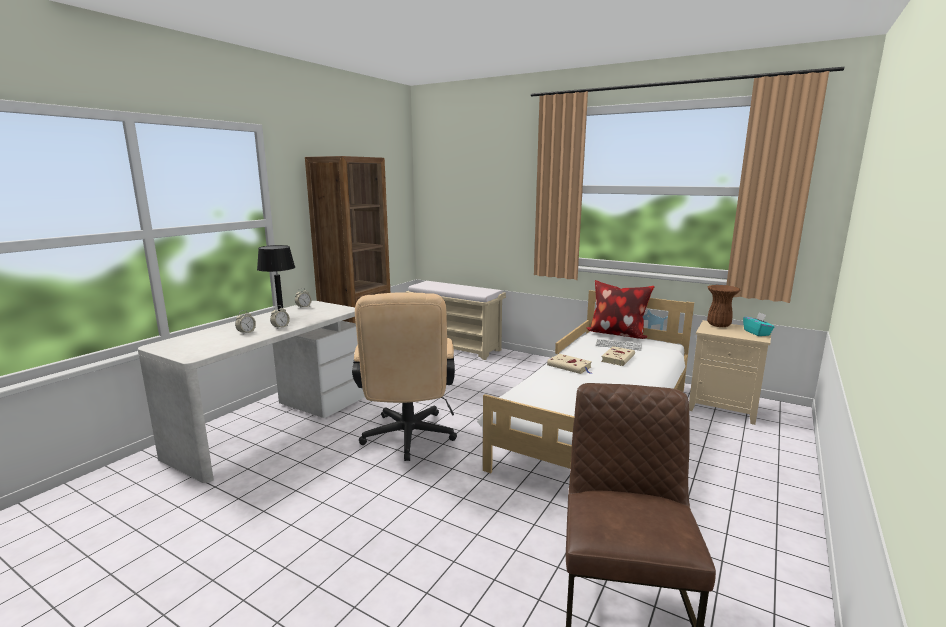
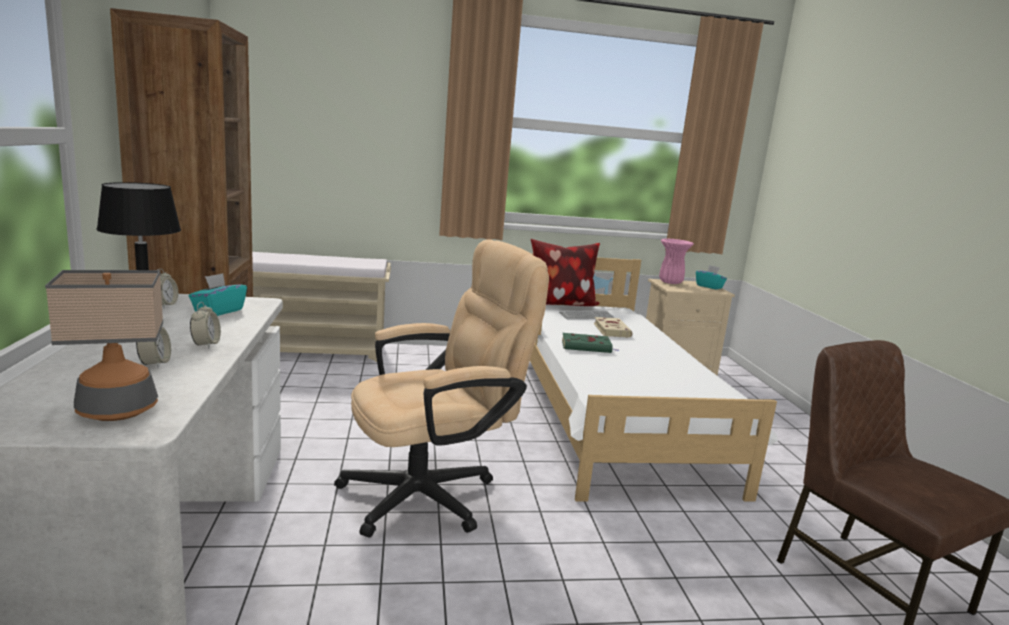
camera: 40 degrees left, 0 degrees up
beige office chair [352,292,457,461] -> beige office chair turned 75 degrees counterclockwise [334,239,549,537]
beige book [547,354,592,374] -> green book [562,333,618,353]
brown vase [707,285,740,327] -> pink vase [659,239,694,284]
none -> table lamp [45,270,163,421]
none -> turquoise tissue box [189,273,247,316]

